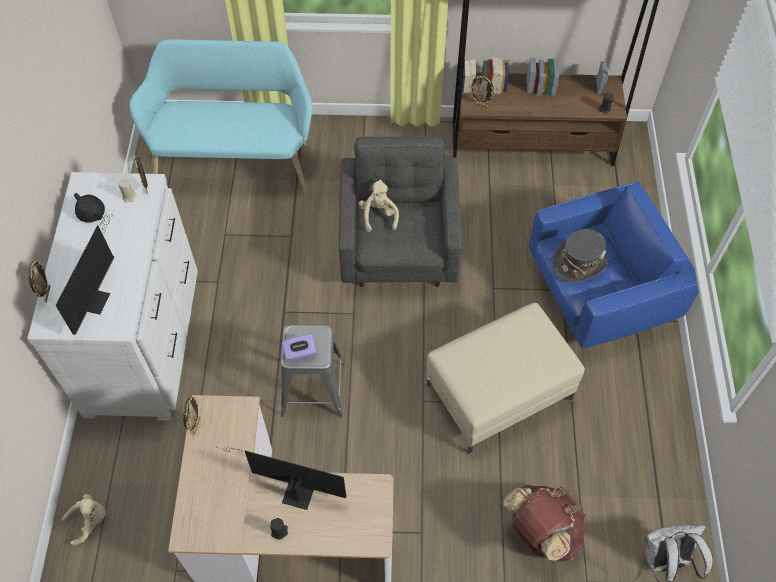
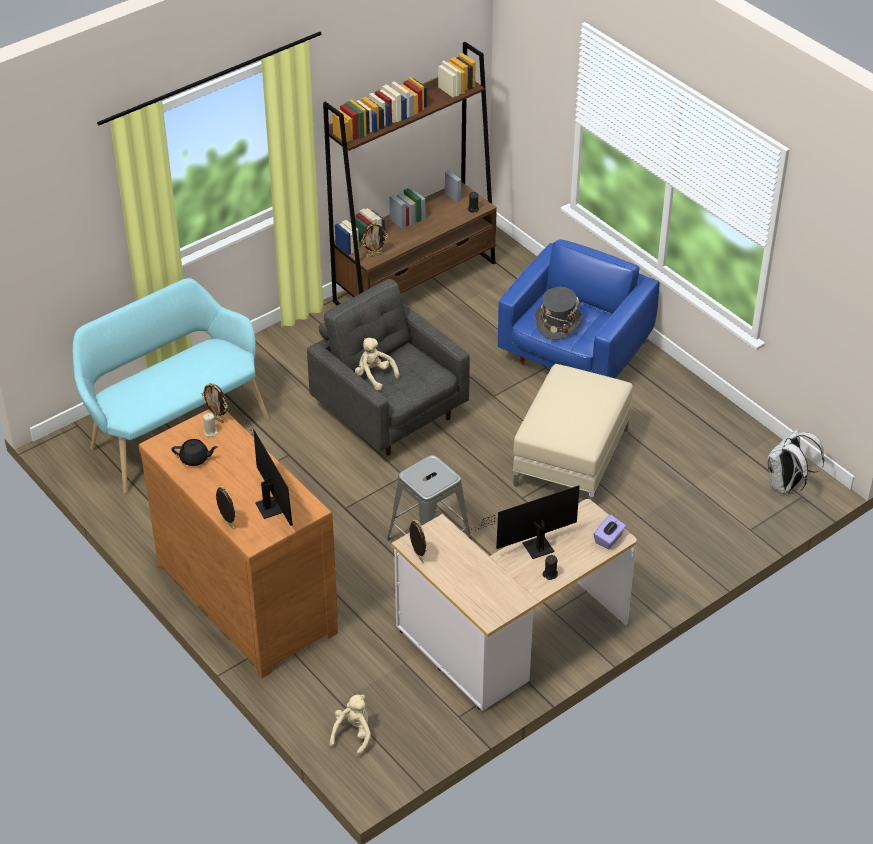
camera: 40 degrees left, 15 degrees down
white dresser [27,172,198,420] -> brown dresser [139,410,338,678]
purple tissue box [282,334,317,362] -> purple tissue box moved to [594,515,626,549]
brown backpack [503,485,586,562] -> none

